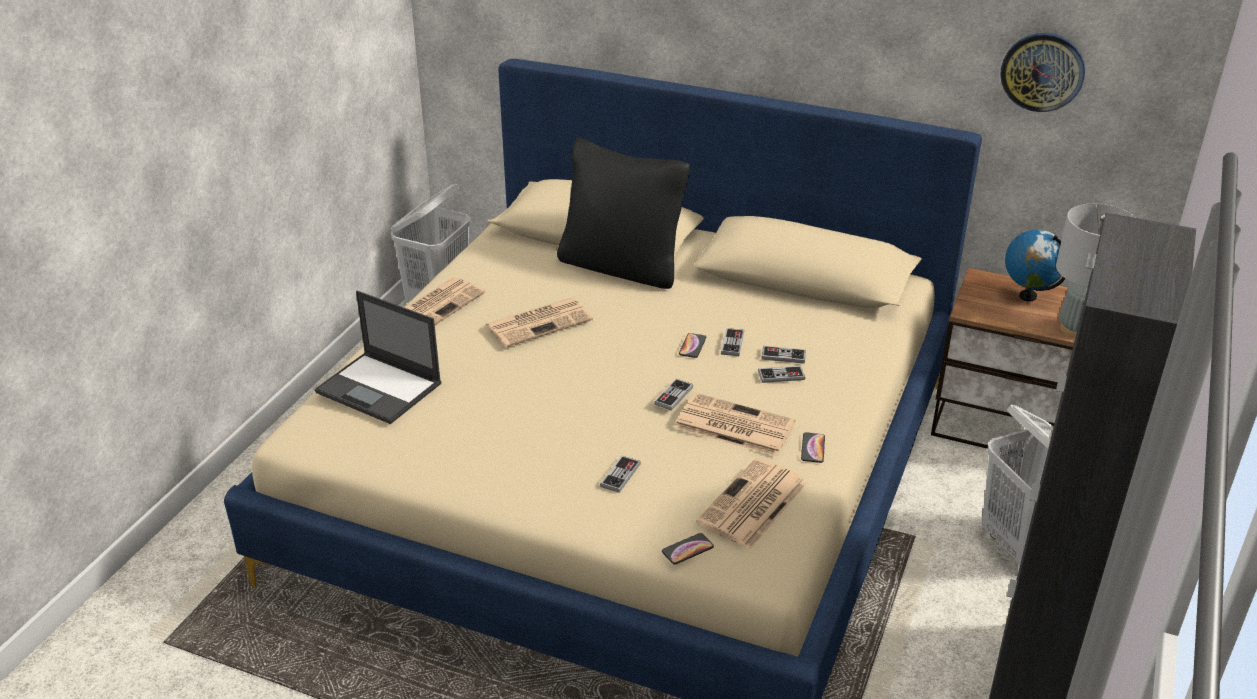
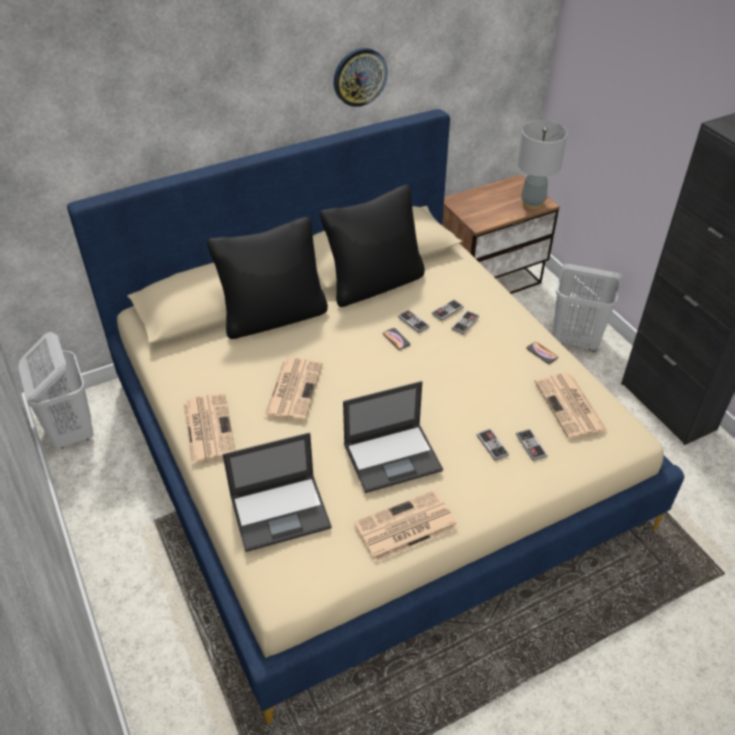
camera: 50 degrees left, 10 degrees up
game controller [654,379,693,411] -> game controller moved to [516,429,548,461]
phone [662,533,714,564] -> none
newspaper [675,393,795,456] -> newspaper moved to [354,490,458,562]
wall clock [1000,33,1085,112] -> wall clock moved to [334,48,388,107]
globe [1005,230,1065,302] -> none
none -> black pillow [319,185,425,307]
none -> laptop [343,381,443,493]

